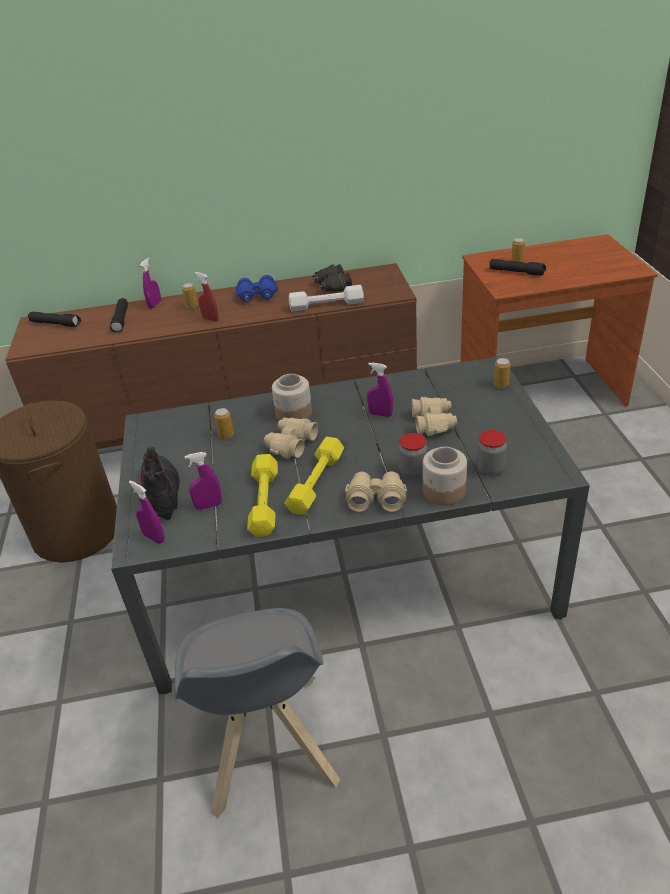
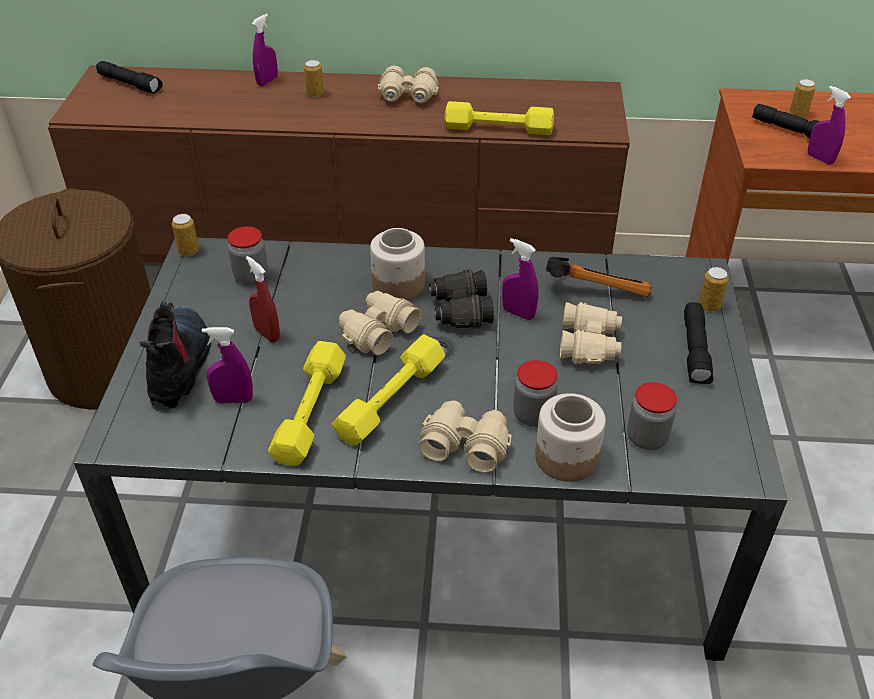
camera: 10 degrees right, 5 degrees up
black flashlight [110,298,128,332] -> black flashlight moved to [684,302,713,384]
purple spray bottle [129,481,165,544] -> purple spray bottle moved to [808,86,851,165]
red spray bottle [195,272,218,321] -> red spray bottle moved to [246,256,280,342]
can [214,408,234,439] -> can moved to [172,214,199,256]
blue binoculars [235,275,278,302] -> beige binoculars [378,66,439,103]
white dumbbell [289,285,364,312] -> yellow dumbbell [445,101,554,135]
black binoculars [313,264,352,292] -> black binoculars moved to [429,269,494,329]
none -> jar [228,226,268,285]
none -> hammer [546,257,652,297]

